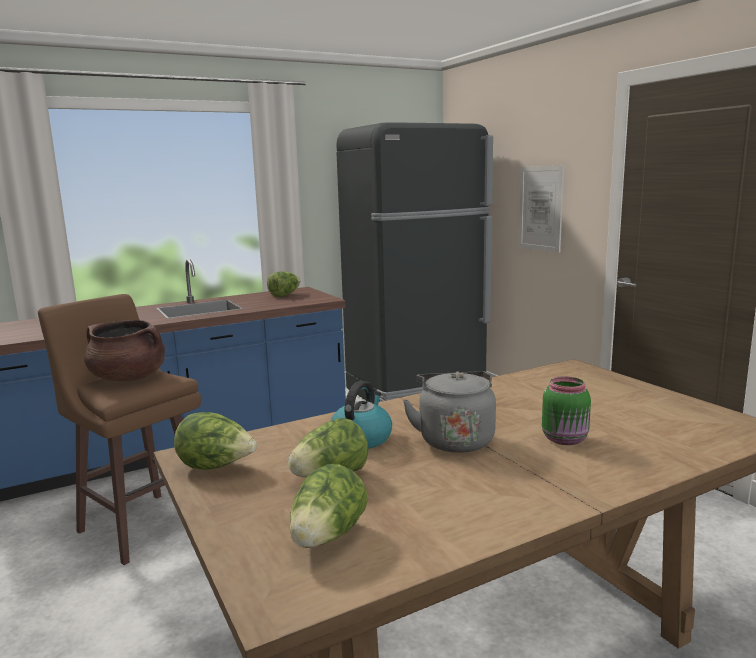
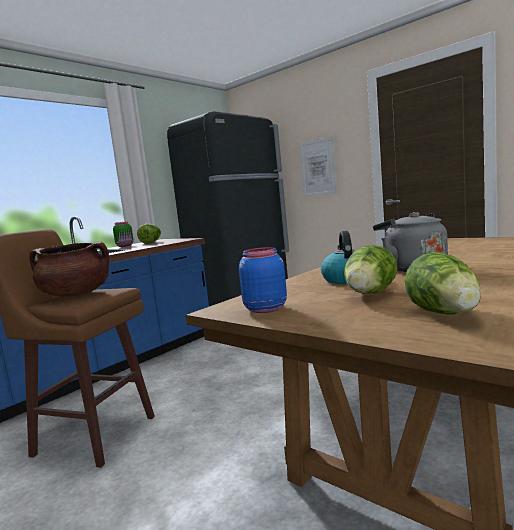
camera: 20 degrees left, 5 degrees down
lettuce [174,412,257,470] -> blue jar [239,247,287,313]
green jar [542,376,591,445] -> green jar moved to [113,221,134,247]

